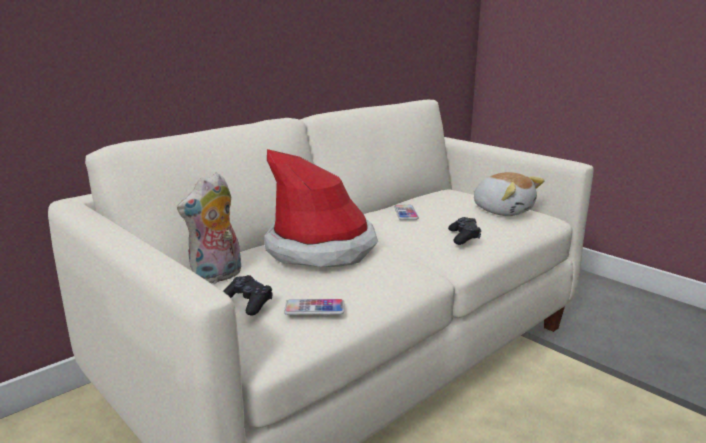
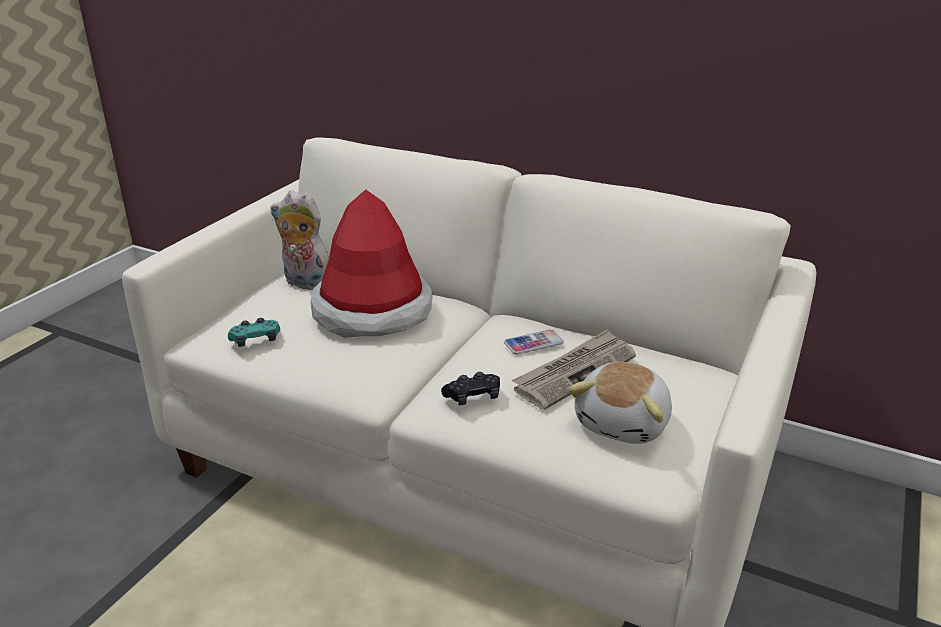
camera: 70 degrees right, 10 degrees up
black game controller [223,275,273,316] -> none
phone [284,299,344,315] -> turquoise game controller [228,318,280,347]
none -> newspaper [512,329,636,410]

